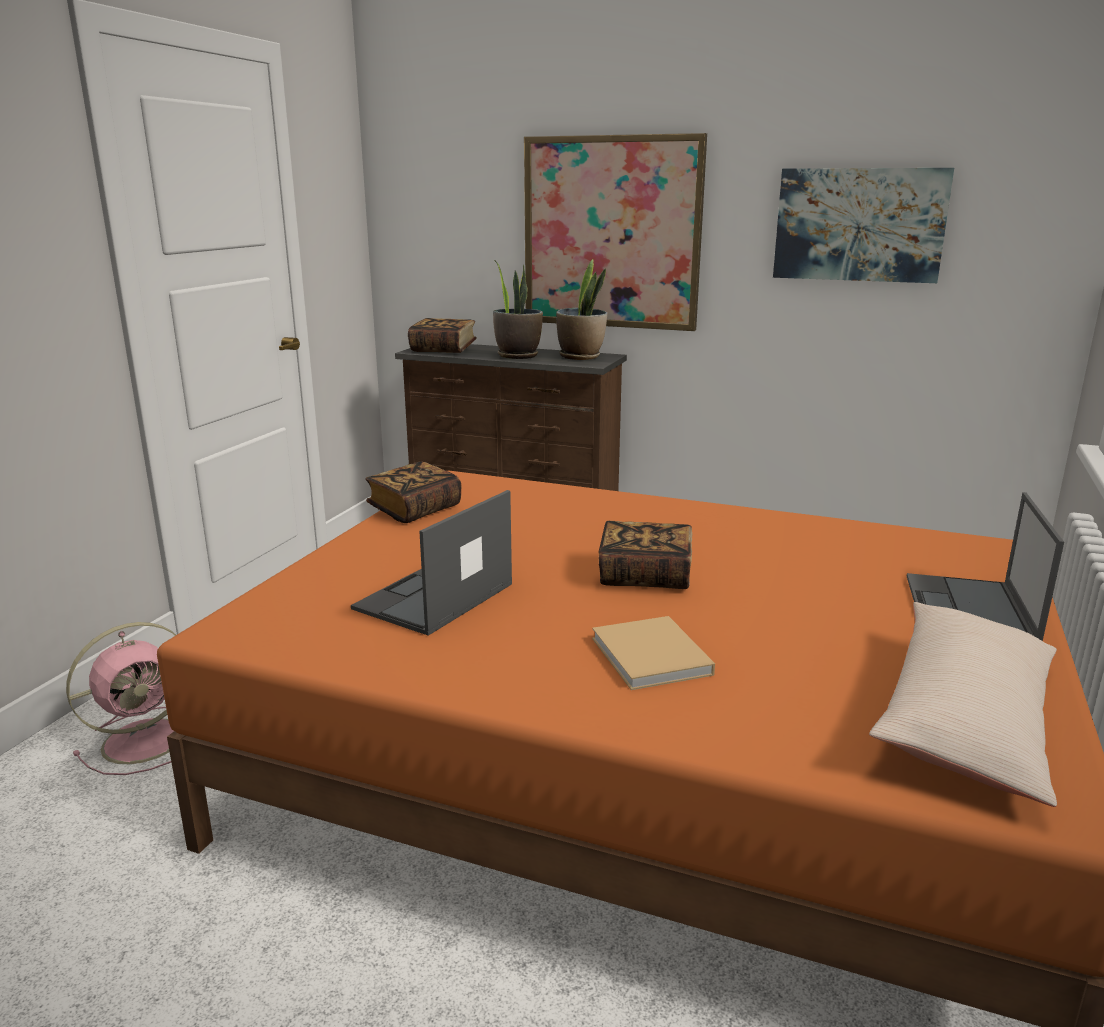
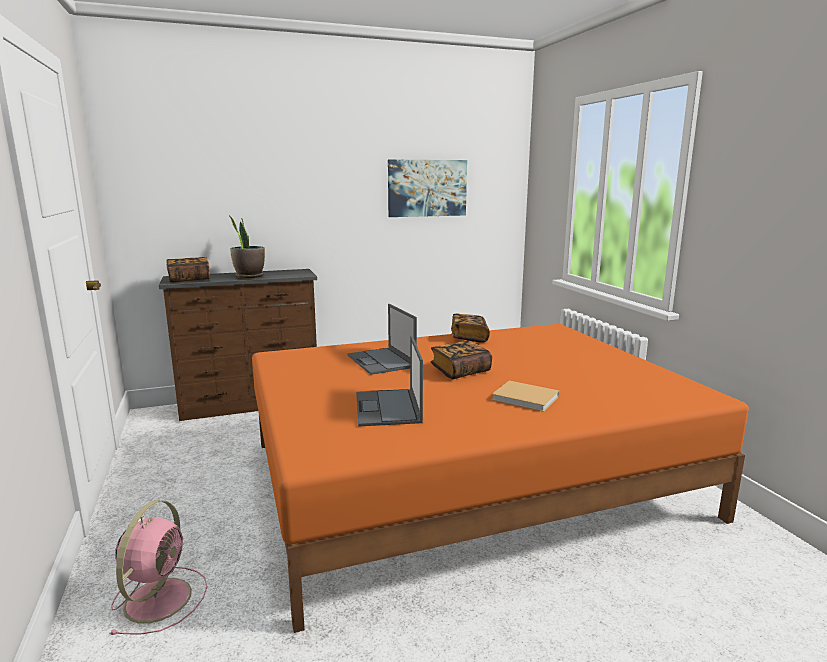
camera: 40 degrees left, 5 degrees down
book [365,461,461,523] -> book moved to [451,314,490,343]
picture [524,133,707,331] -> none
potted plant [556,259,607,360] -> none
beige pillow [869,602,1057,807] -> none
laptop [907,492,1064,641] -> laptop moved to [347,304,417,375]

